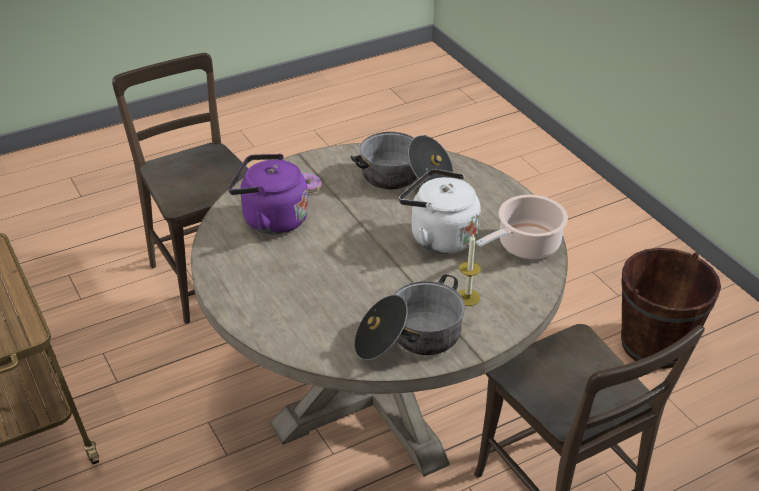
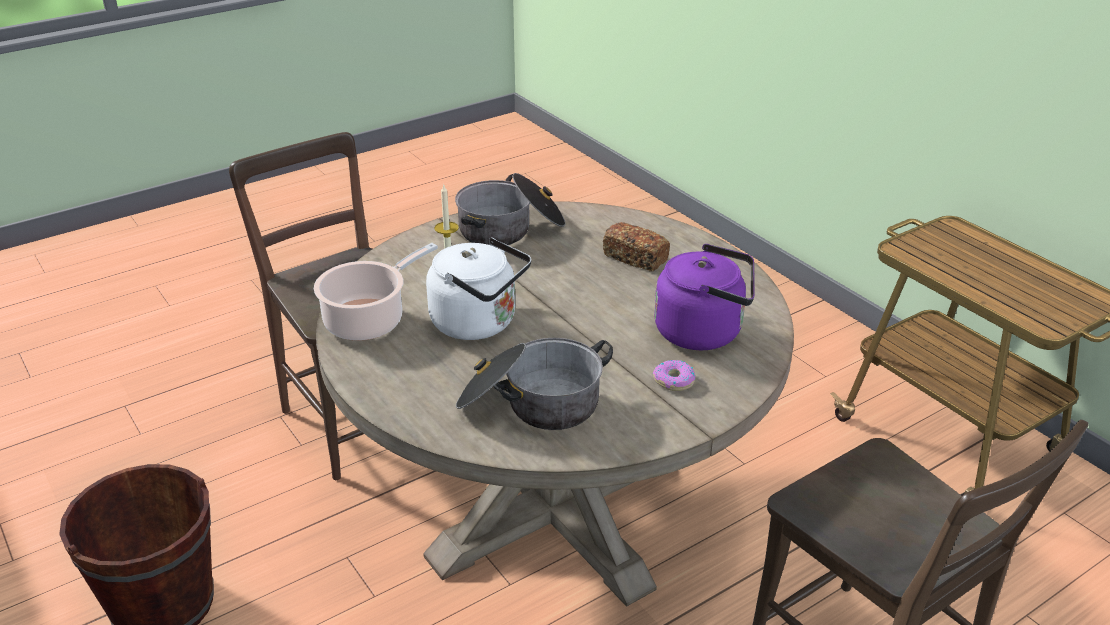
camera: 175 degrees right, 5 degrees down
none -> bread [603,222,670,271]

